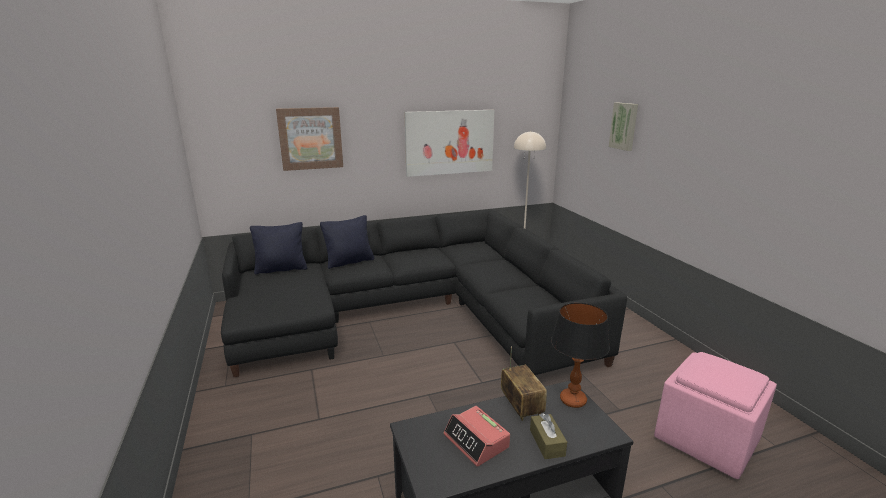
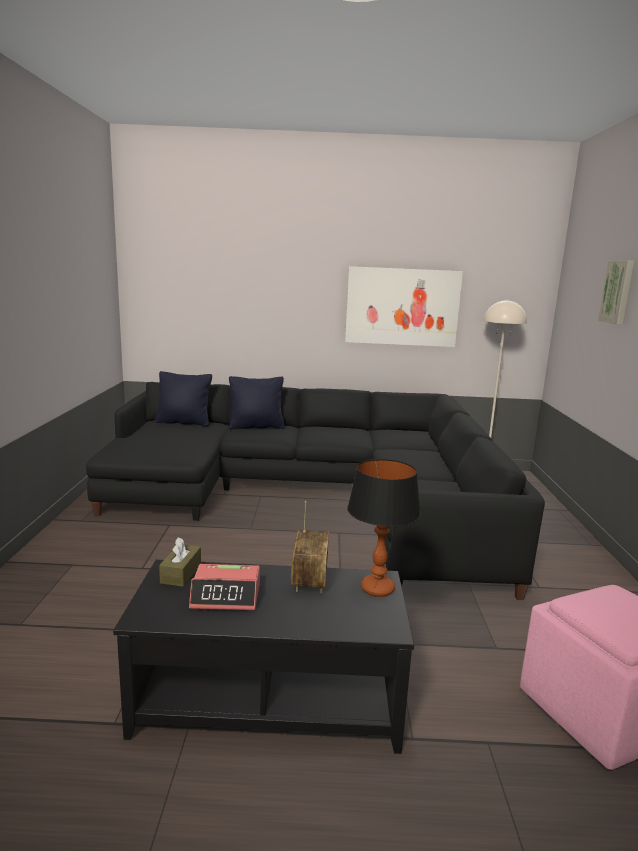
camera: 20 degrees right, 5 degrees down
picture [276,107,343,171] -> none
alarm clock [444,406,510,467] -> alarm clock turned 75 degrees counterclockwise [189,564,260,610]
brown tissue box [530,413,567,459] -> brown tissue box moved to [159,537,201,587]

